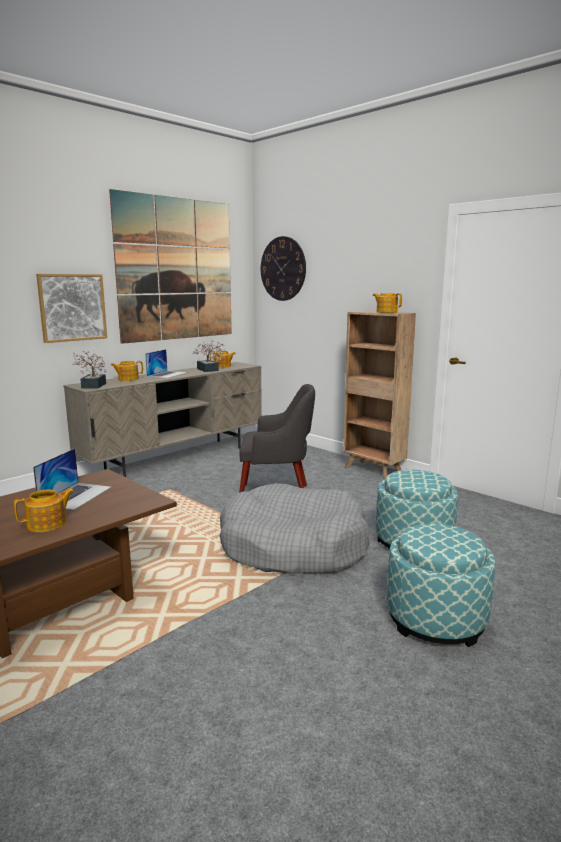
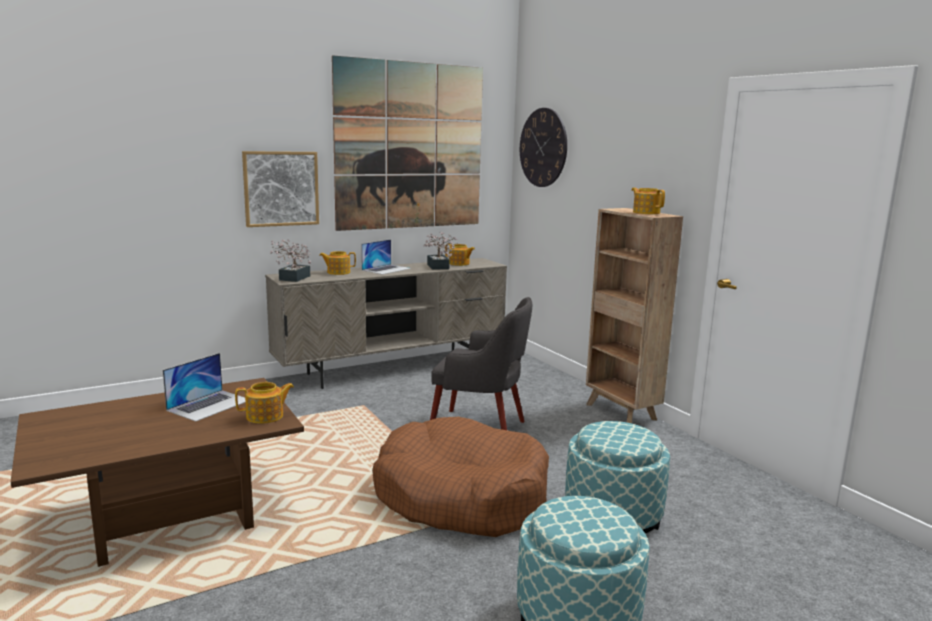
camera: 15 degrees right, 0 degrees up
teapot [14,488,74,532] -> teapot moved to [235,382,294,424]
grey dog bed [220,483,369,574] -> brown dog bed [372,417,549,537]

